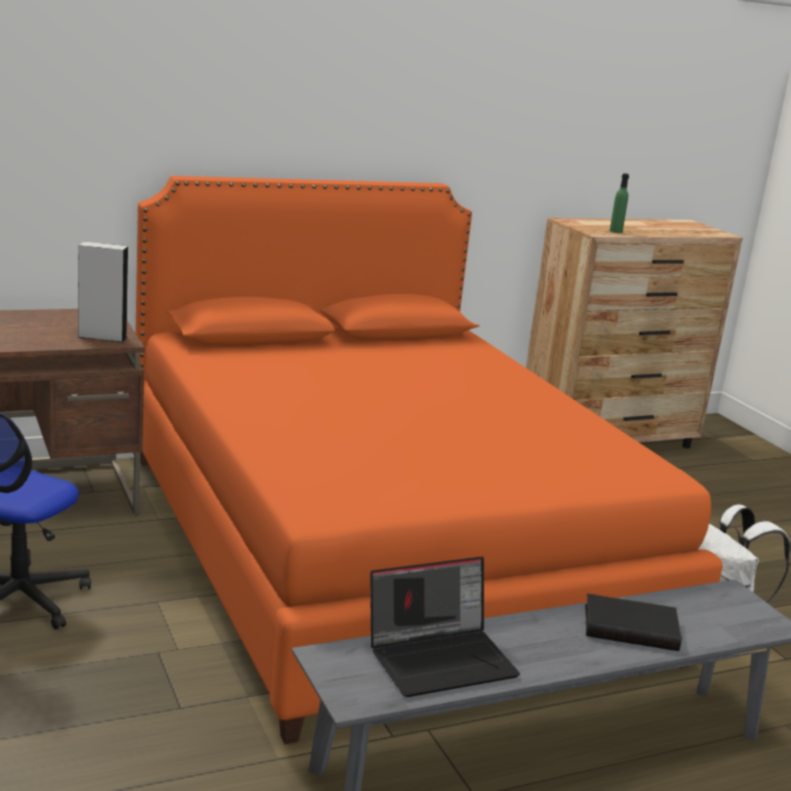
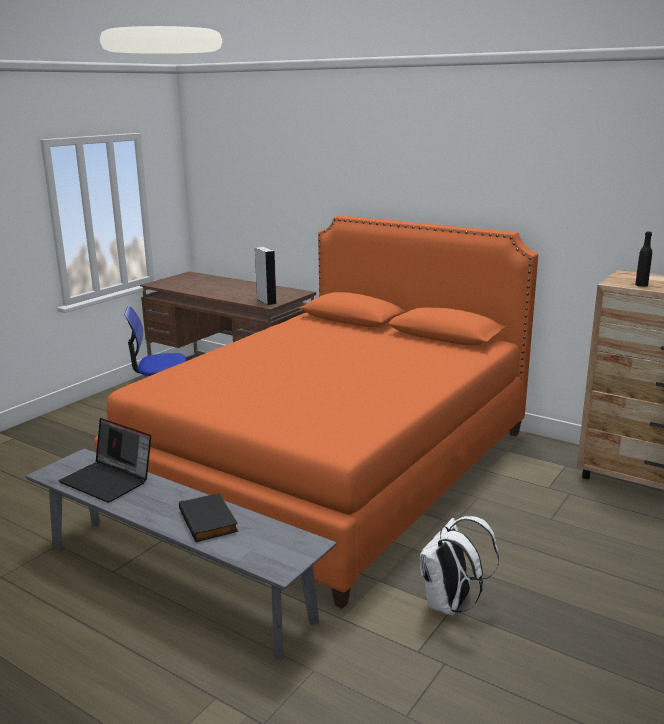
camera: 60 degrees right, 0 degrees up
green bottle [610,173,629,233] -> black bottle [635,232,652,287]

